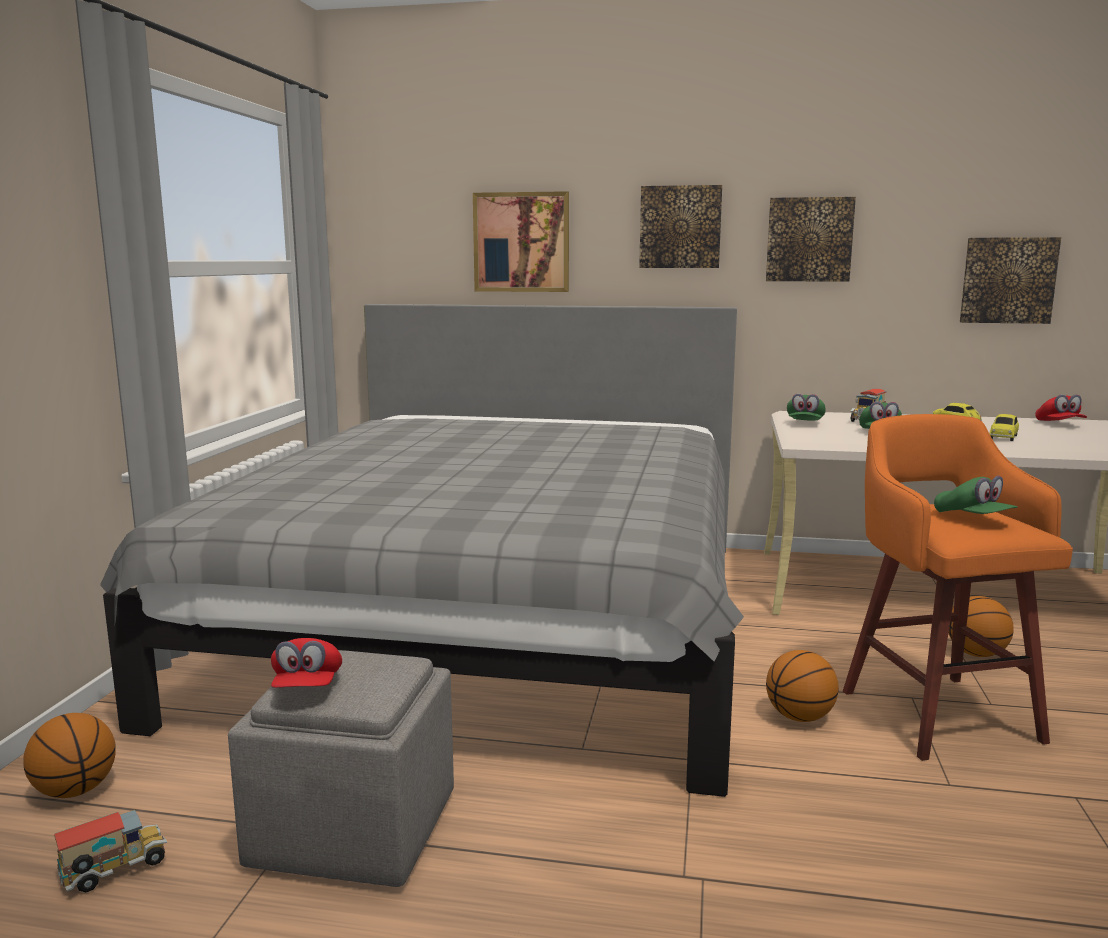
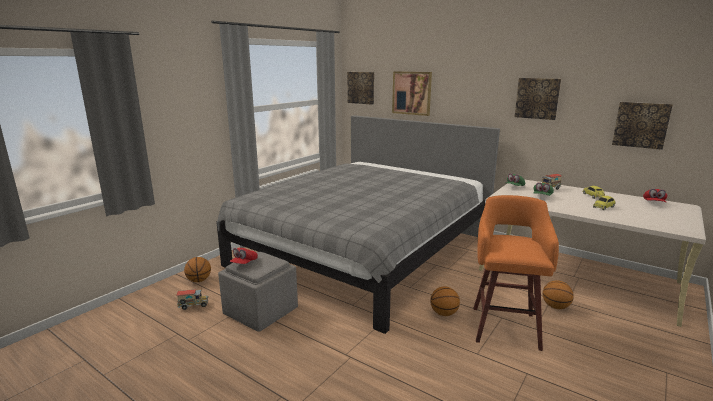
camera: 25 degrees right, 5 degrees up
picture [639,185,722,268] -> picture moved to [347,72,374,105]
green cap [934,476,1017,514] -> none

